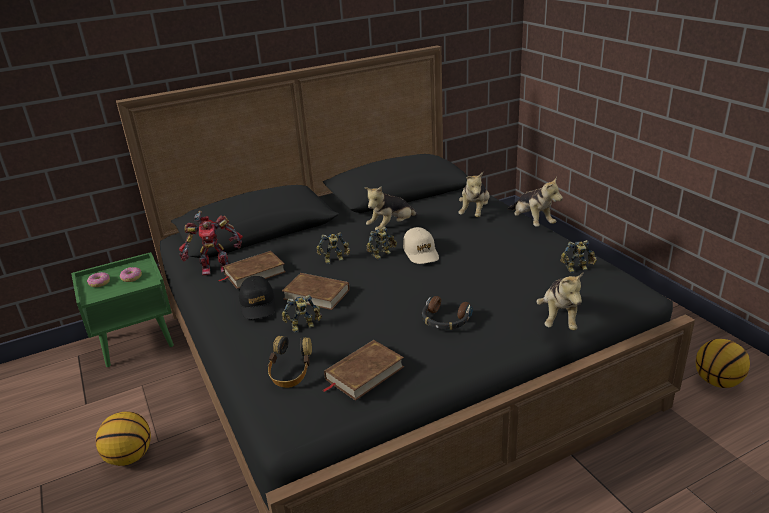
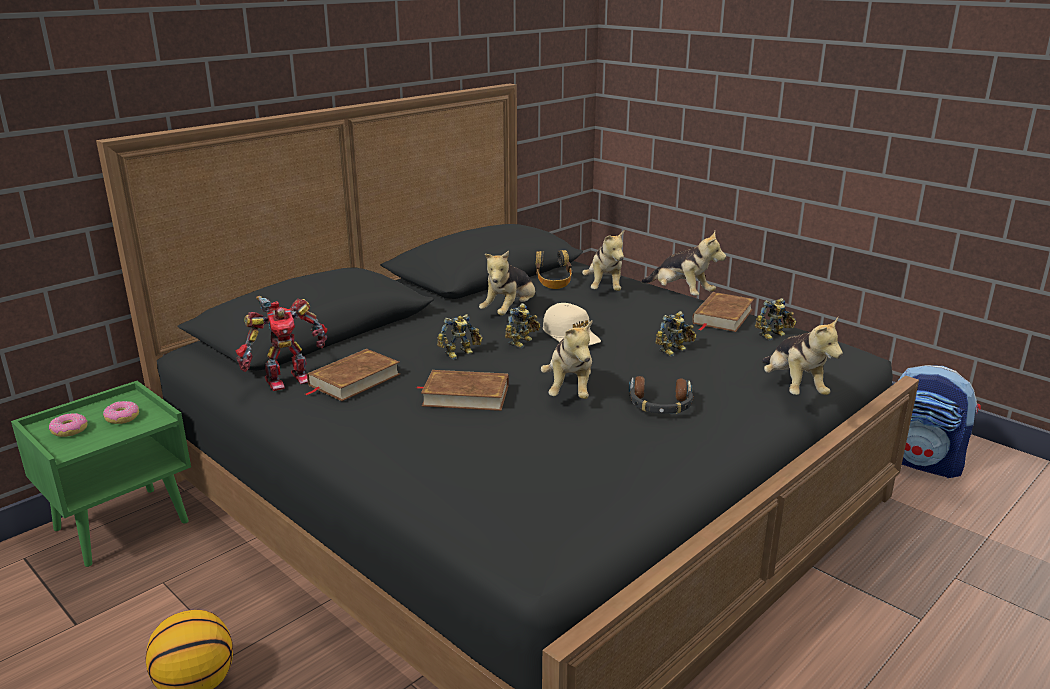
camera: 20 degrees left, 5 degrees down
black cap [239,276,275,319] -> none
headphones [268,336,312,388] -> headphones moved to [535,250,572,289]
toy robot [282,295,322,333] -> toy robot moved to [655,311,696,356]
brown book [323,340,404,401] -> brown book moved to [692,292,754,332]
basketball [696,339,750,388] -> backpack [898,365,981,478]
none -> plush toy [541,321,592,399]

